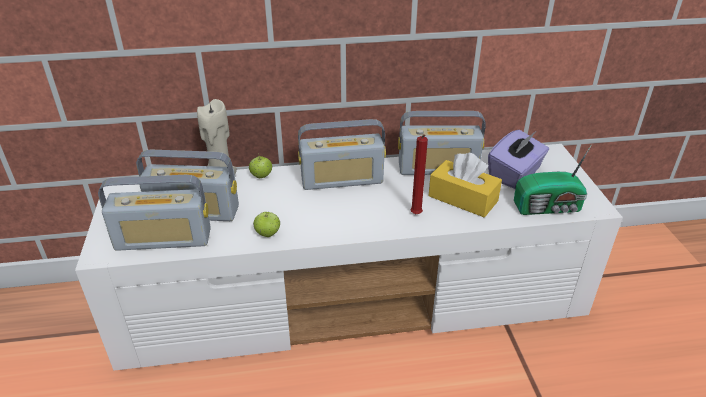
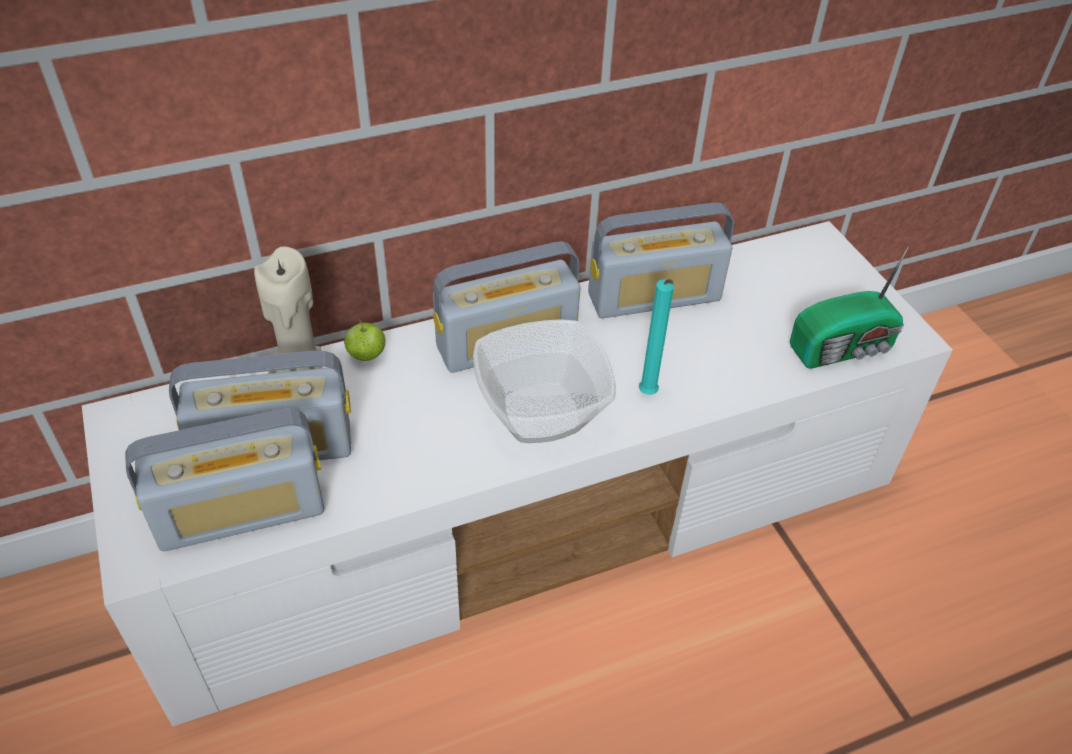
camera: 15 degrees left, 10 degrees up
apple [253,212,280,237] -> none
red candle [410,134,428,214] -> turquoise candle [639,279,674,395]
yellow tissue box [429,152,502,217] -> none
purple tissue box [488,130,549,189] -> none
none -> bowl [473,319,616,443]

